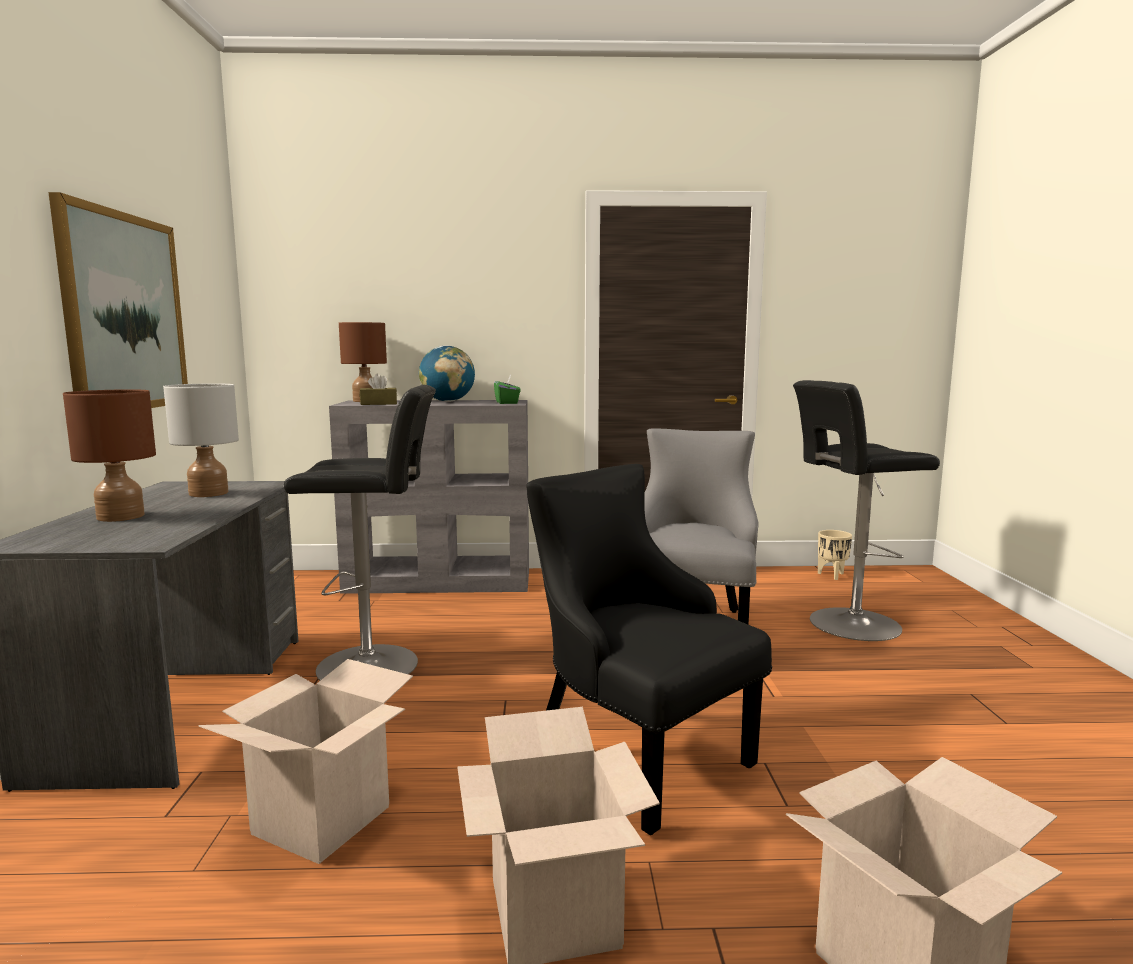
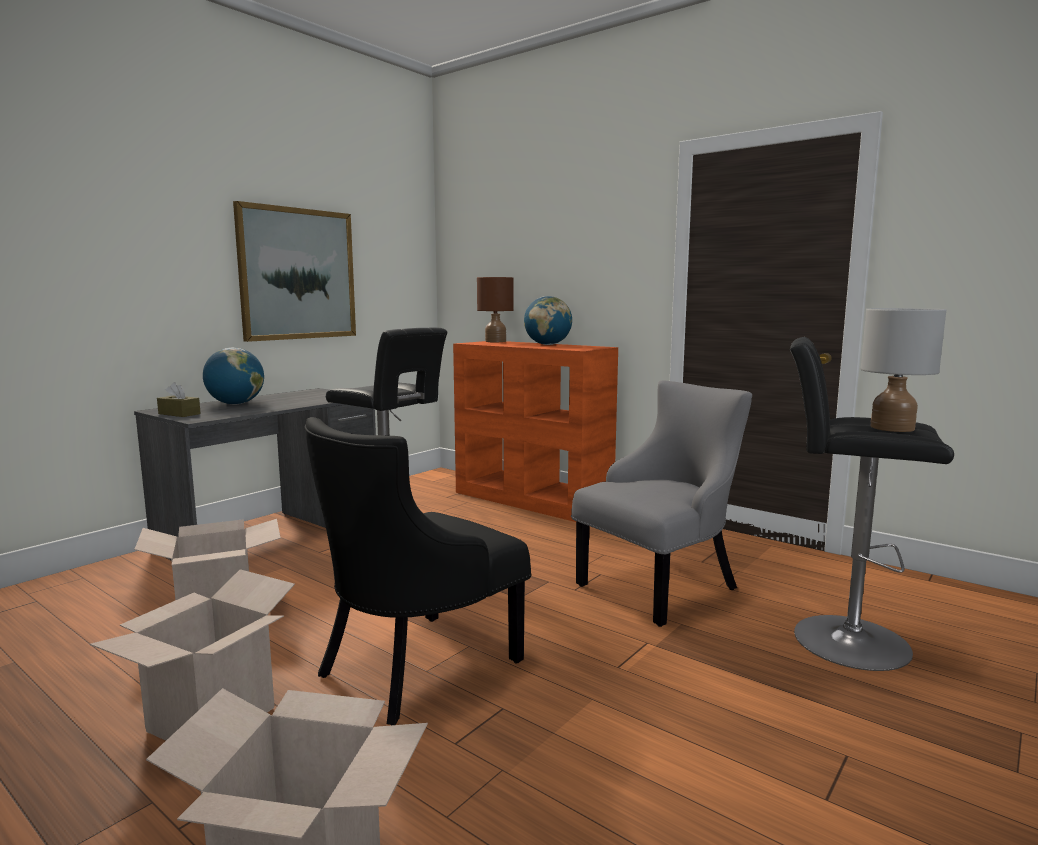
camera: 40 degrees right, 0 degrees up
brown table lamp [63,389,156,522] -> globe [203,348,264,404]
grey table lamp [163,383,239,497] -> grey table lamp moved to [861,308,946,432]
grey bookcase [329,400,529,594] -> orange bookcase [453,341,618,522]
brown tissue box [360,374,397,405] -> brown tissue box moved to [157,382,201,417]
green tissue box [494,375,521,404] -> none
black chair [526,464,772,835] -> black chair turned 135 degrees counterclockwise [304,417,531,725]
beige planter [818,530,852,580] -> none

